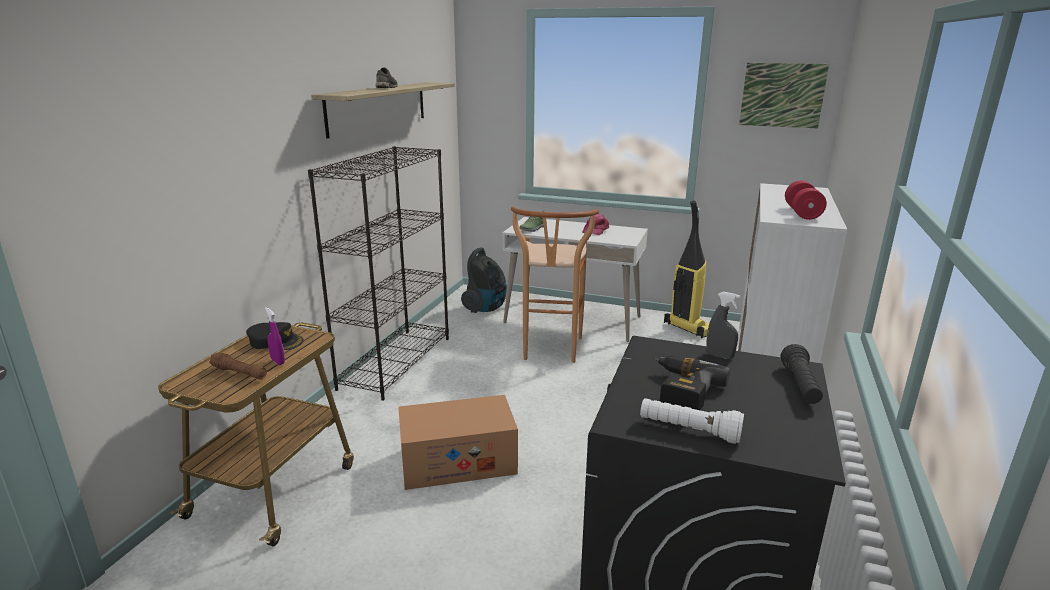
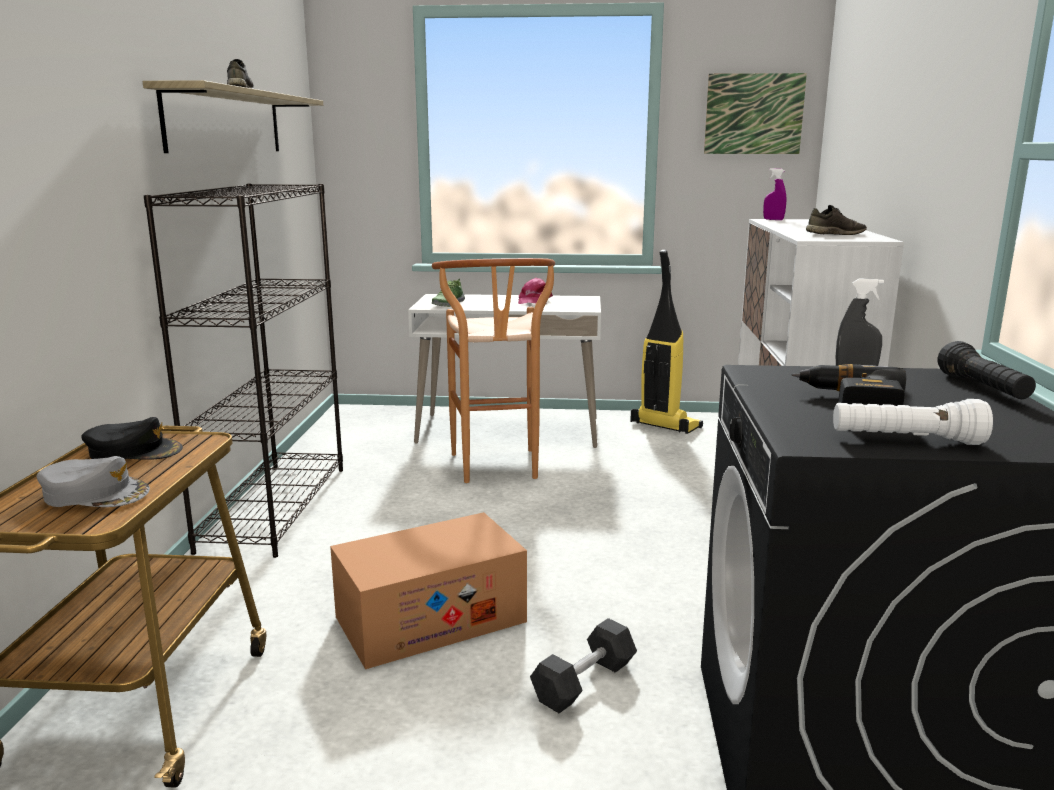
camera: 15 degrees left, 5 degrees down
brown flashlight [209,352,267,380] -> grey cap [36,456,150,507]
purple spray bottle [265,307,285,365] -> purple spray bottle moved to [763,168,786,220]
vacuum cleaner [461,247,507,313] -> none
red dumbbell [785,180,827,220] -> grey shoe [806,205,867,235]
none -> grey dumbbell [530,618,637,713]

